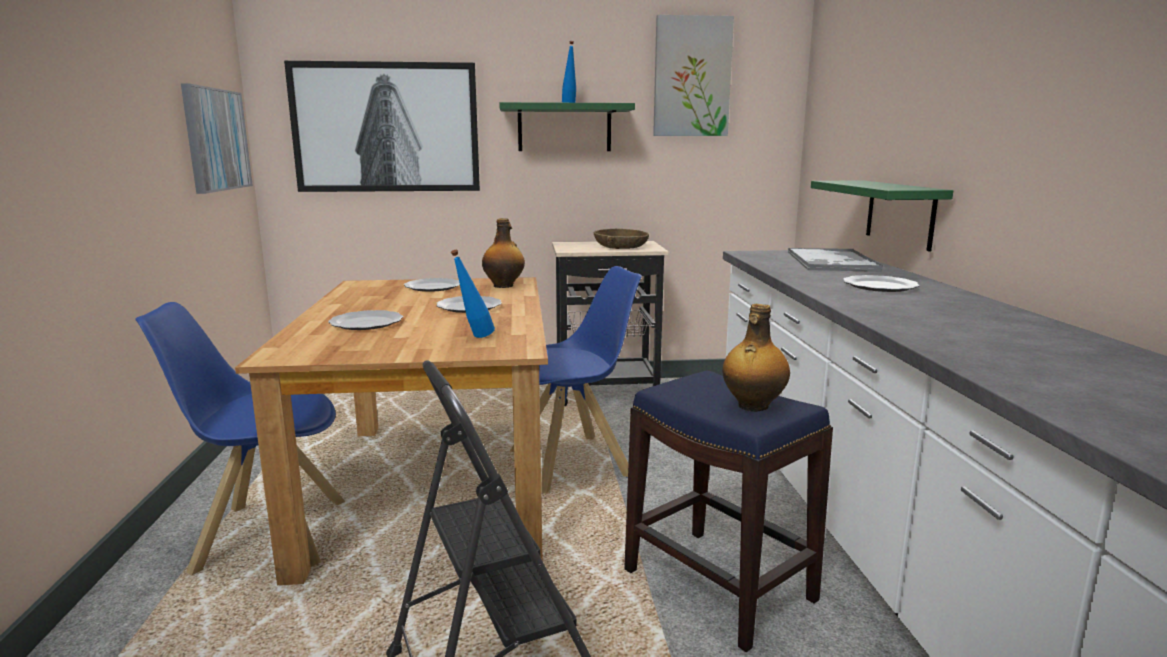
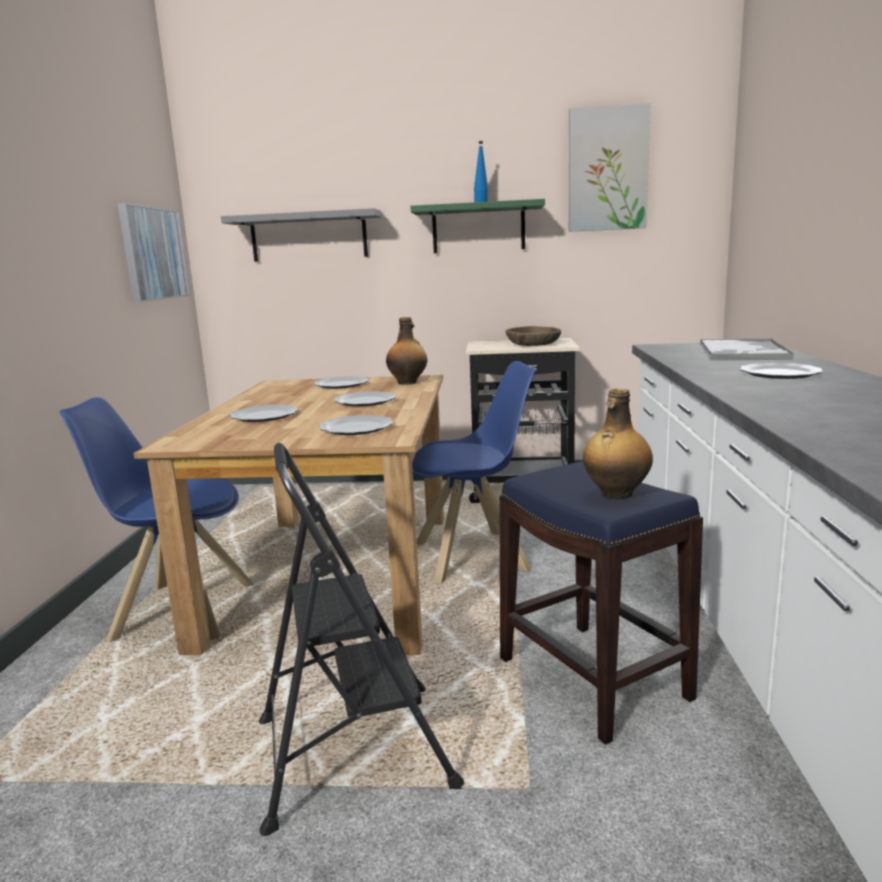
camera: 10 degrees right, 0 degrees up
picture [284,61,480,192] -> grey shelf [221,208,381,262]
blue bottle [451,250,495,338] -> plate [319,415,393,435]
green shelf [811,181,953,252] -> none

